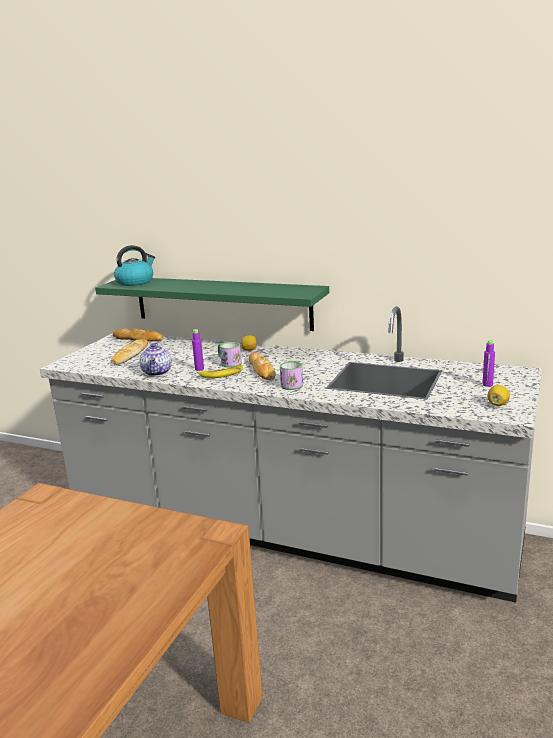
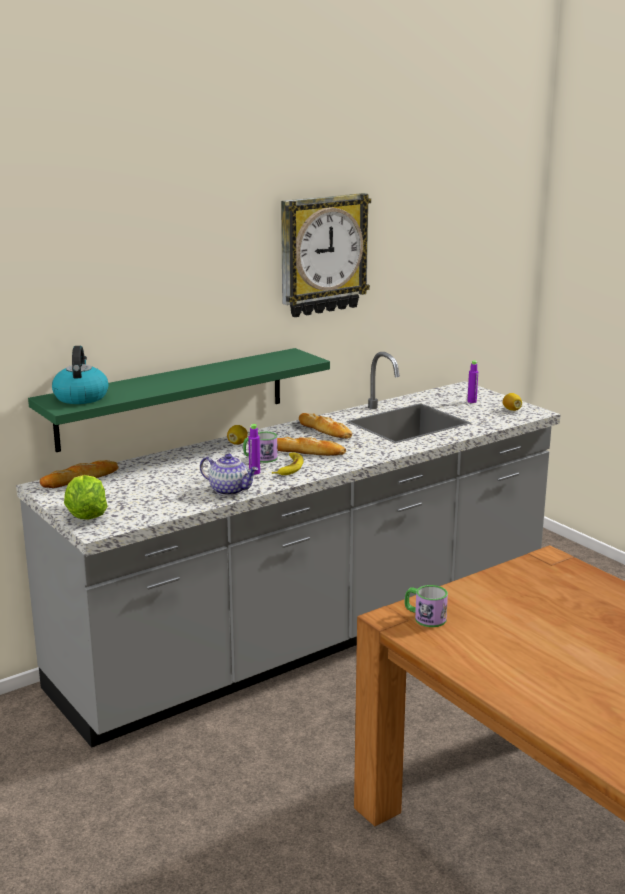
camera: 60 degrees left, 0 degrees up
bread [111,339,148,365] -> bread moved to [299,413,352,439]
mug [280,361,303,390] -> mug moved to [404,585,448,627]
none -> lettuce [64,475,107,520]
none -> wall clock [281,193,371,317]

